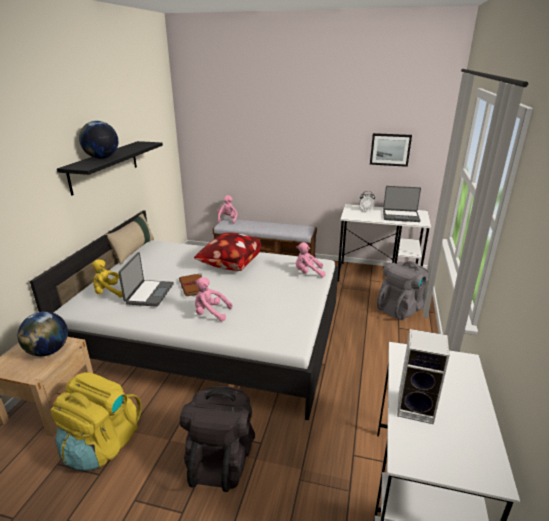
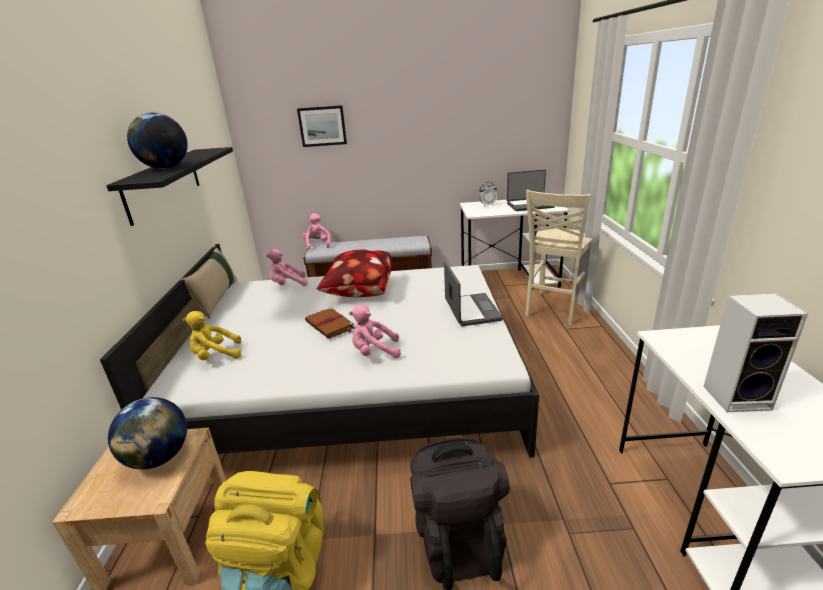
camera: 15 degrees left, 0 degrees up
laptop [118,252,174,307] -> laptop moved to [444,262,503,326]
pink plush toy [296,242,326,277] -> pink plush toy moved to [266,249,308,286]
picture [370,133,412,167] -> picture moved to [297,105,347,147]
grey backpack [377,261,429,320] -> beige chair [525,190,591,325]

